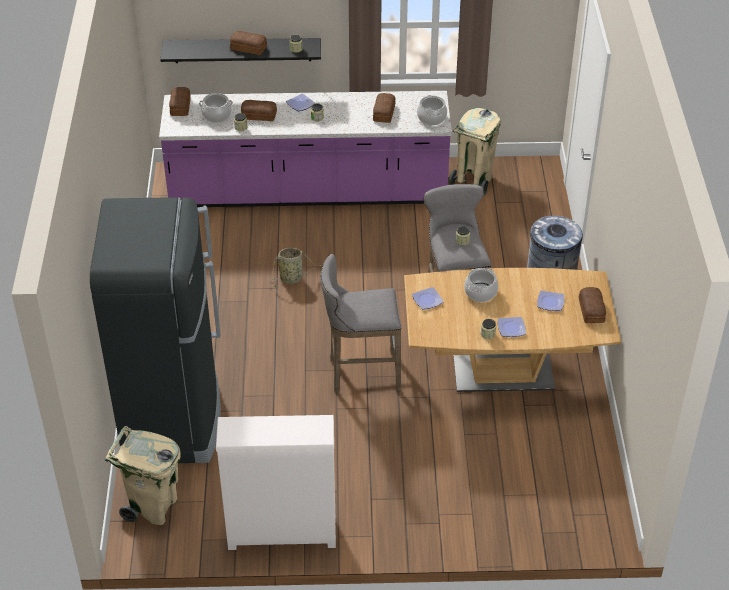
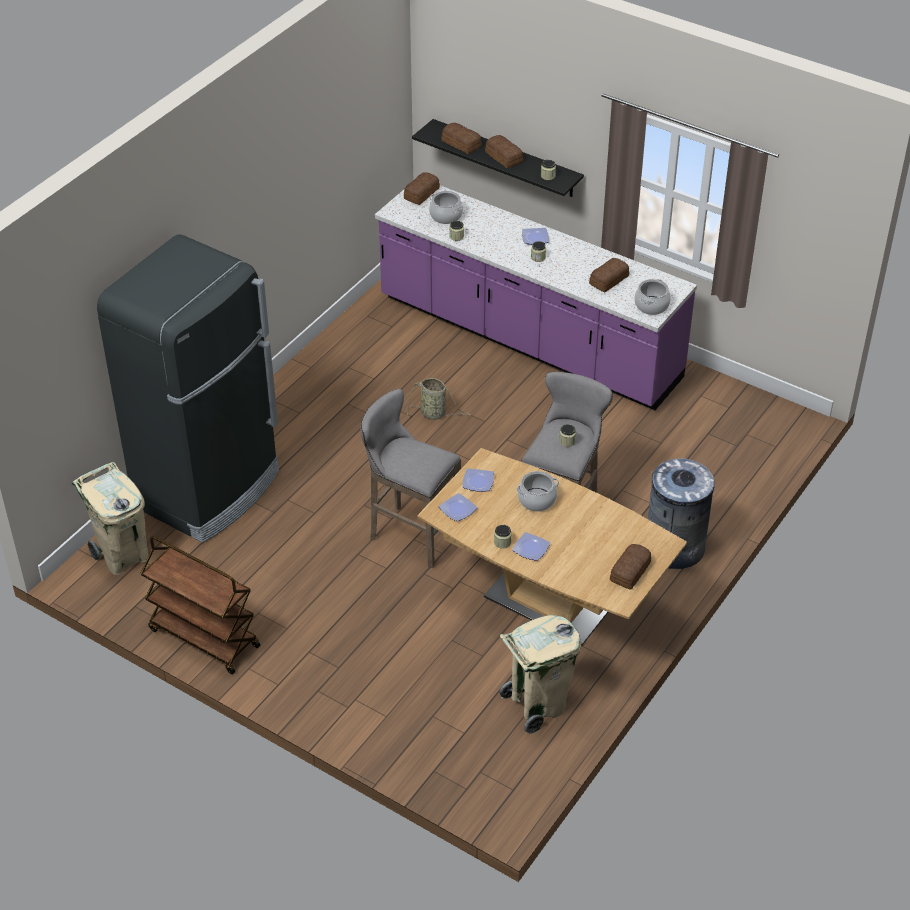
camera: 35 degrees right, 0 degrees up
white dresser [216,415,336,550] -> brown cart [140,536,260,674]
bread [241,100,277,122] -> bread moved to [442,123,481,154]
beige trash can [448,108,501,196] -> beige trash can moved to [499,615,581,734]
plate [537,291,564,311] -> plate moved to [439,493,477,521]

